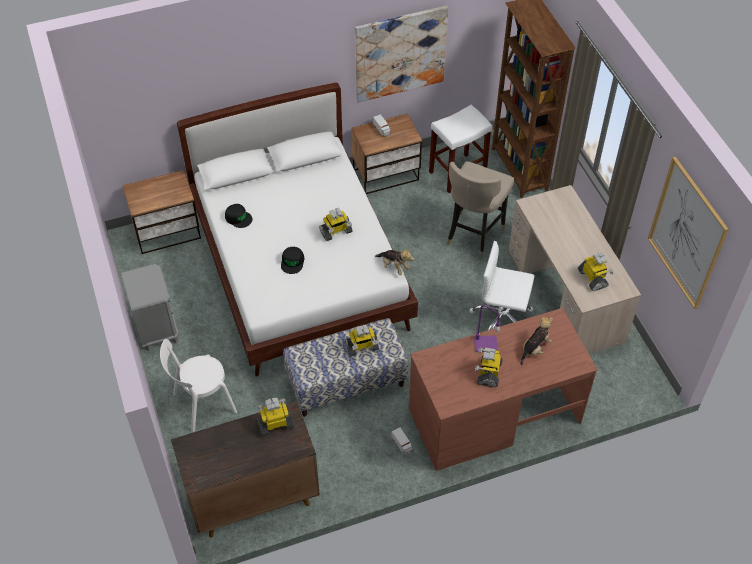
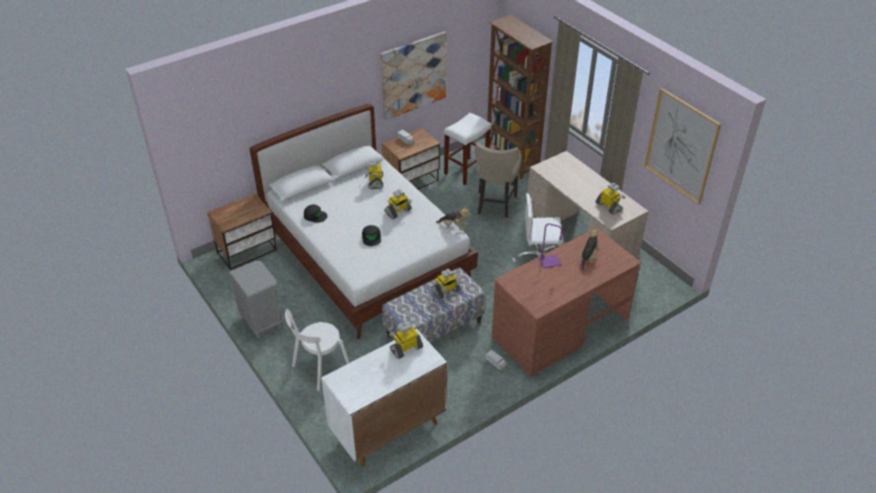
camera: 15 degrees left, 10 degrees down
brown cabinet [171,401,320,538] -> white cabinet [321,329,447,467]
toy robot [475,347,503,387] -> toy robot moved to [365,160,383,189]

